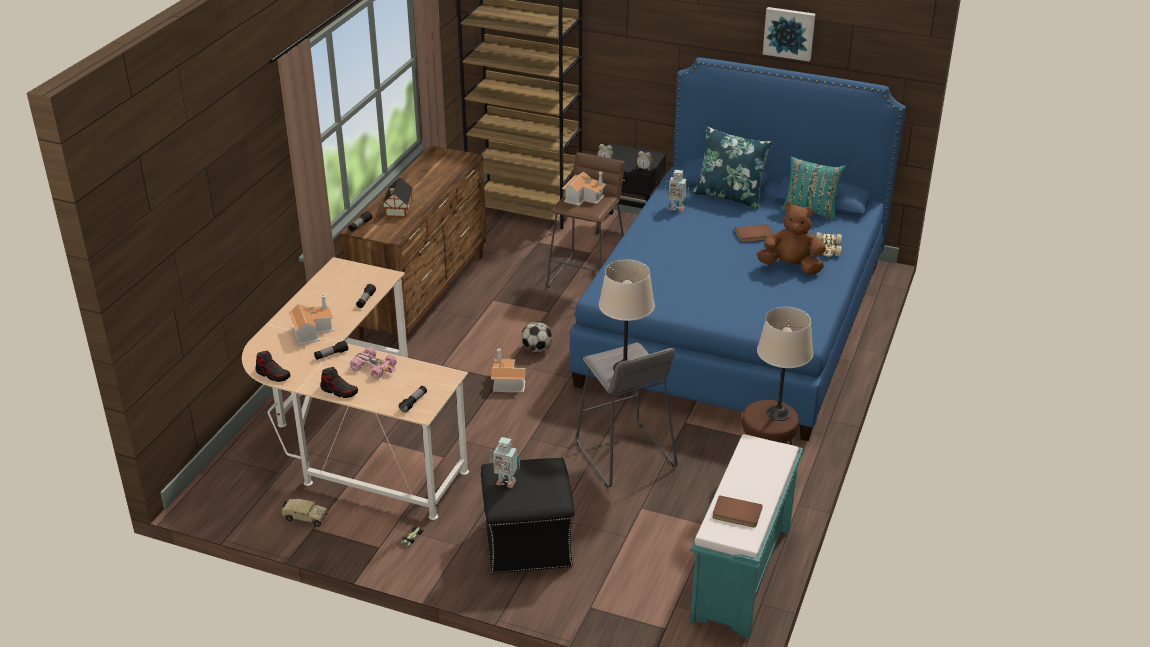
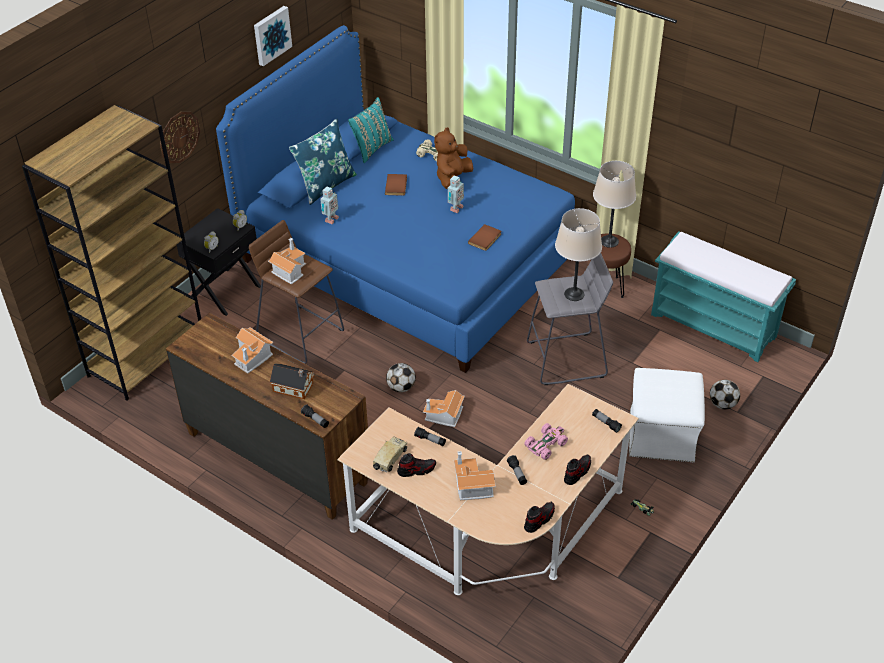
camera: 75 degrees left, 10 degrees up
toy truck [282,499,328,527] -> toy truck moved to [373,437,407,472]
black ottoman [481,458,574,574] -> white ottoman [629,368,705,462]
toy robot [490,437,520,488] -> toy robot moved to [448,176,464,213]
brown book [712,495,763,527] -> brown book moved to [468,224,501,251]
none -> wall clock [160,112,200,163]
none -> toy house [231,327,273,374]
none -> shoe [397,453,436,477]
none -> football [710,380,740,410]

